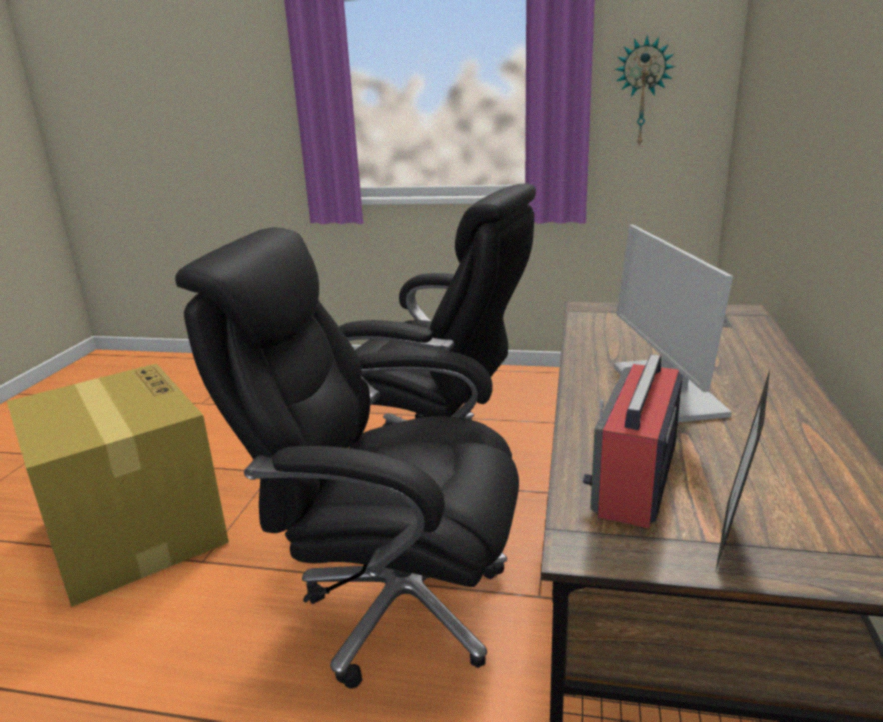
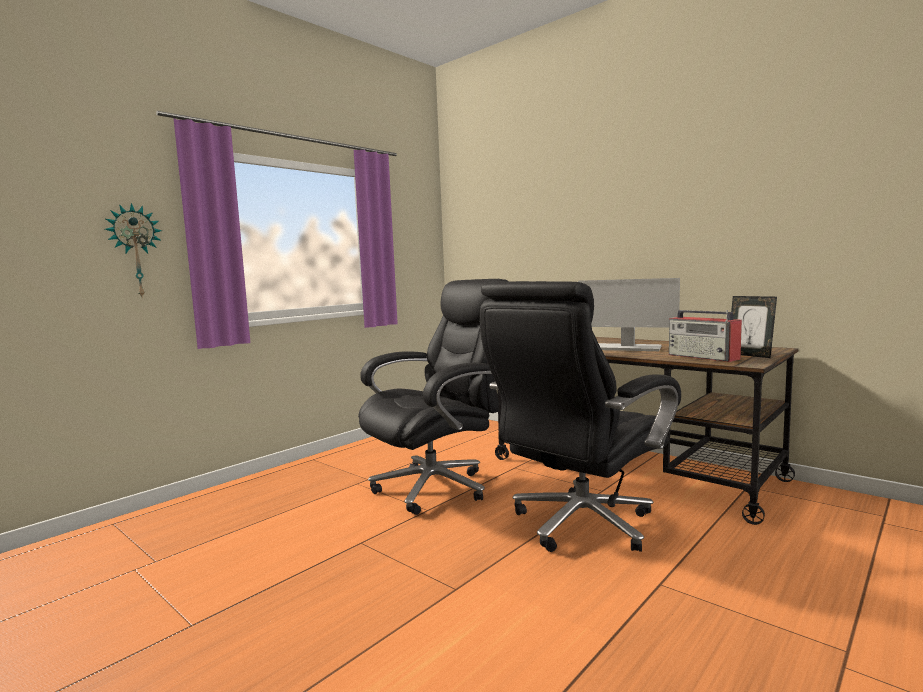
camera: 60 degrees left, 15 degrees down
cardboard box [7,363,229,607] -> none
wall clock [615,35,675,148] -> wall clock moved to [105,203,162,299]

